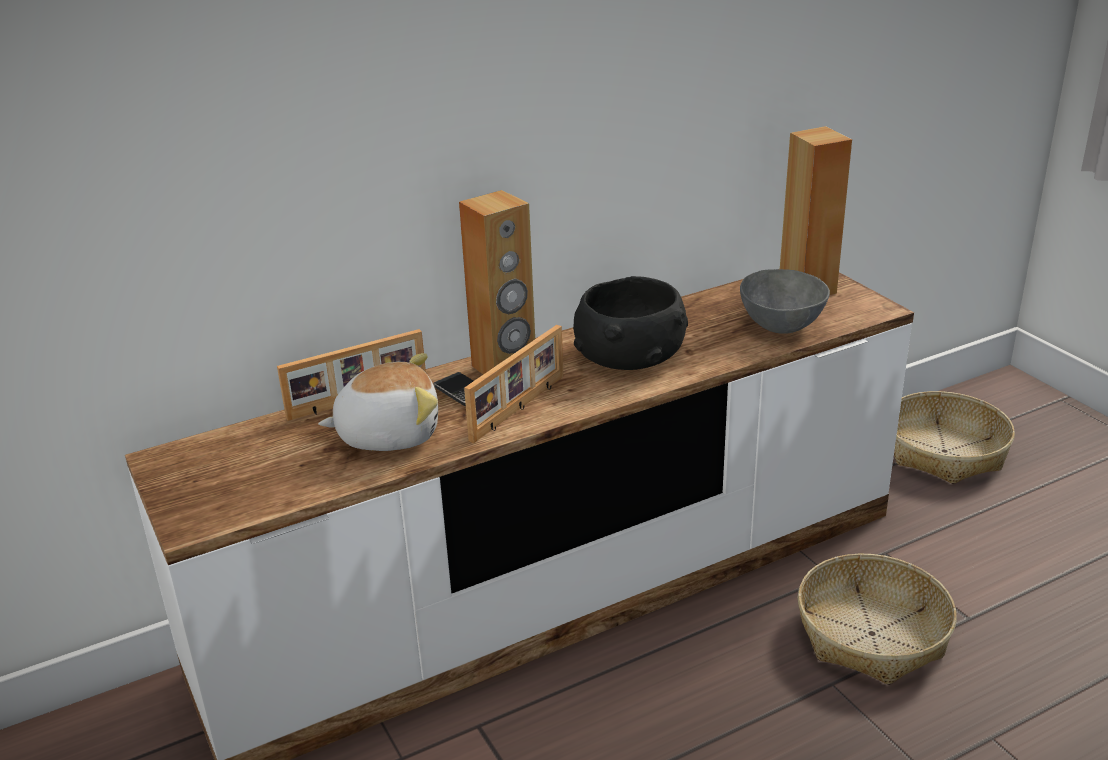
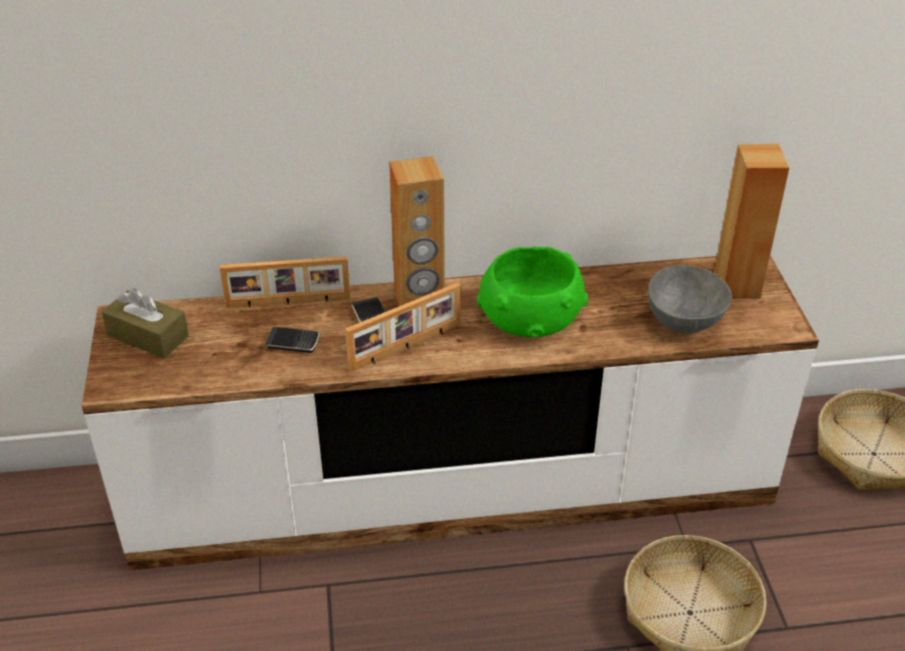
camera: 20 degrees right, 10 degrees up
plush toy [318,353,438,451] -> phone [264,327,320,353]
black bowl [573,276,688,370] -> green bowl [477,247,588,337]
none -> brown tissue box [102,288,189,358]

